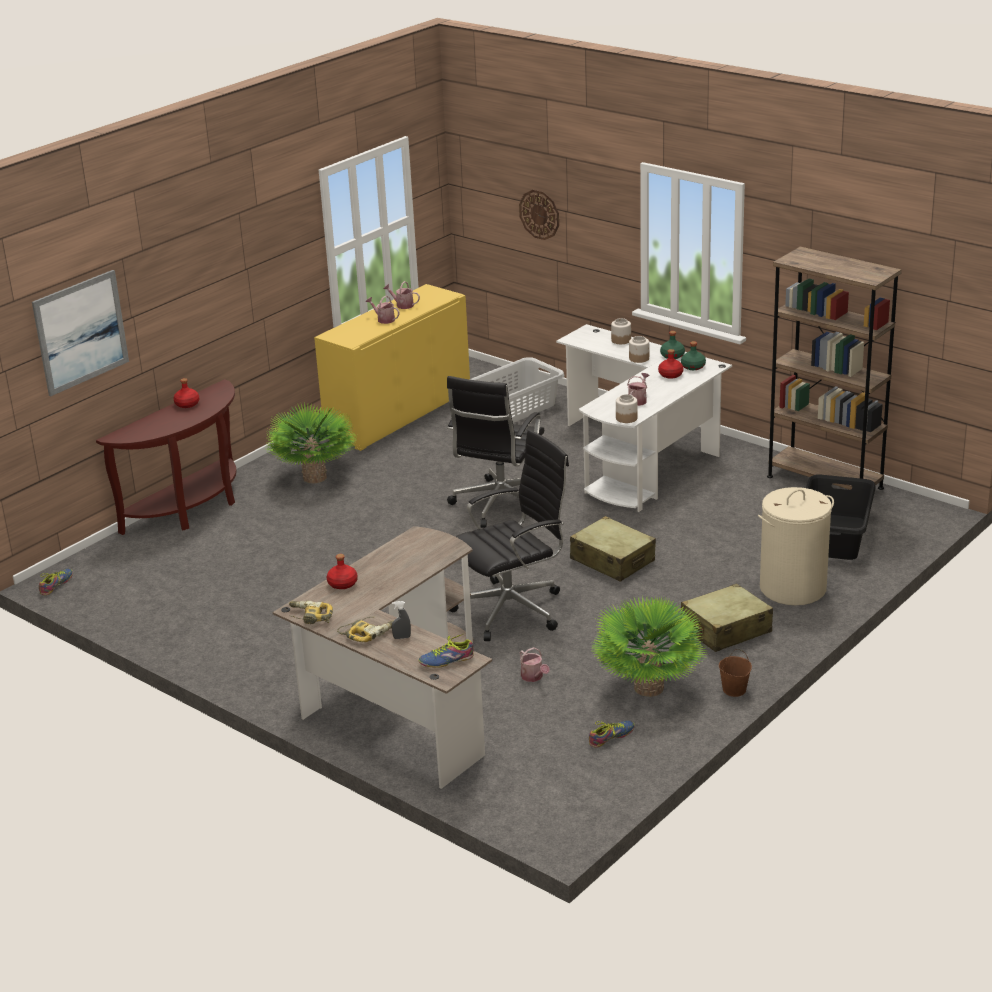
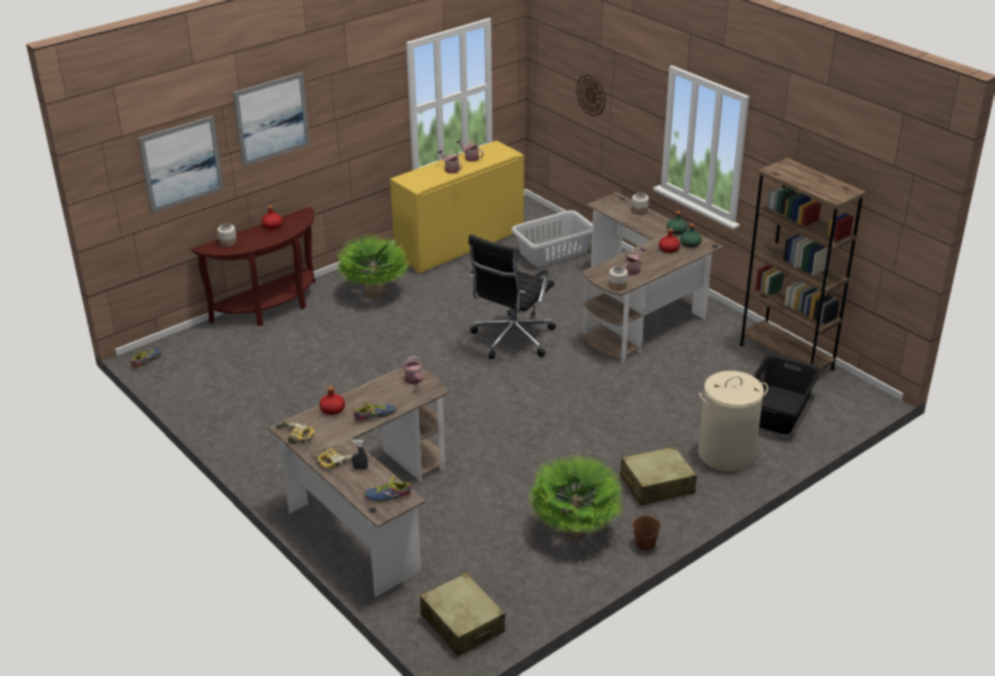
camera: 10 degrees right, 5 degrees up
black office chair [449,430,569,641] -> none
watering can [520,647,549,682] -> watering can moved to [403,356,423,384]
white desk [556,324,732,512] -> brown desk [582,192,724,362]
beige suitcase [570,516,656,582] -> beige suitcase moved to [420,573,505,656]
shoe [589,721,635,748] -> shoe moved to [354,402,397,422]
jar [629,336,649,363] -> jar moved to [217,223,237,247]
none -> picture [233,72,310,166]

